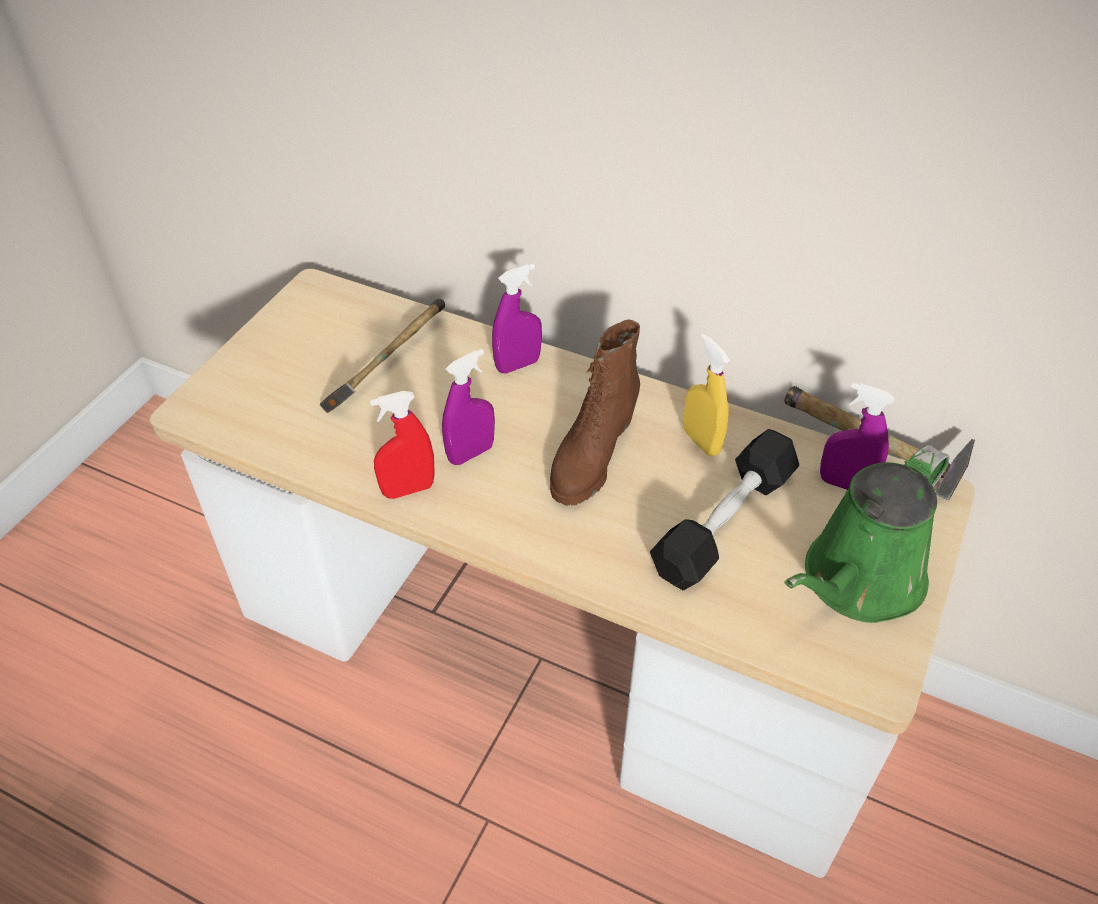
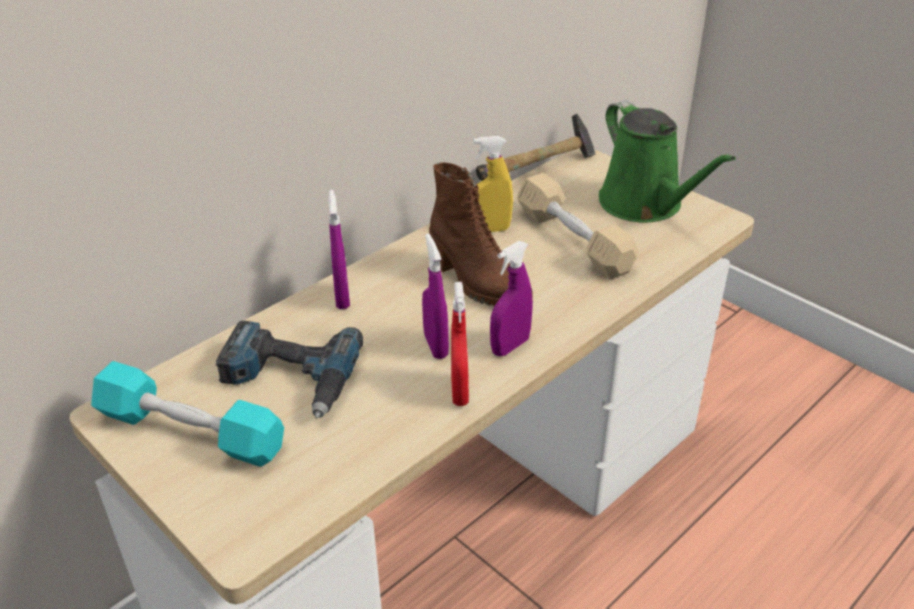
camera: 70 degrees left, 10 degrees down
hammer [320,299,445,413] -> power drill [216,321,363,418]
black dumbbell [650,429,799,590] -> beige dumbbell [517,173,639,280]
purple spray bottle [820,382,895,490] -> purple spray bottle moved to [490,241,533,356]
none -> turquoise dumbbell [91,361,284,467]

